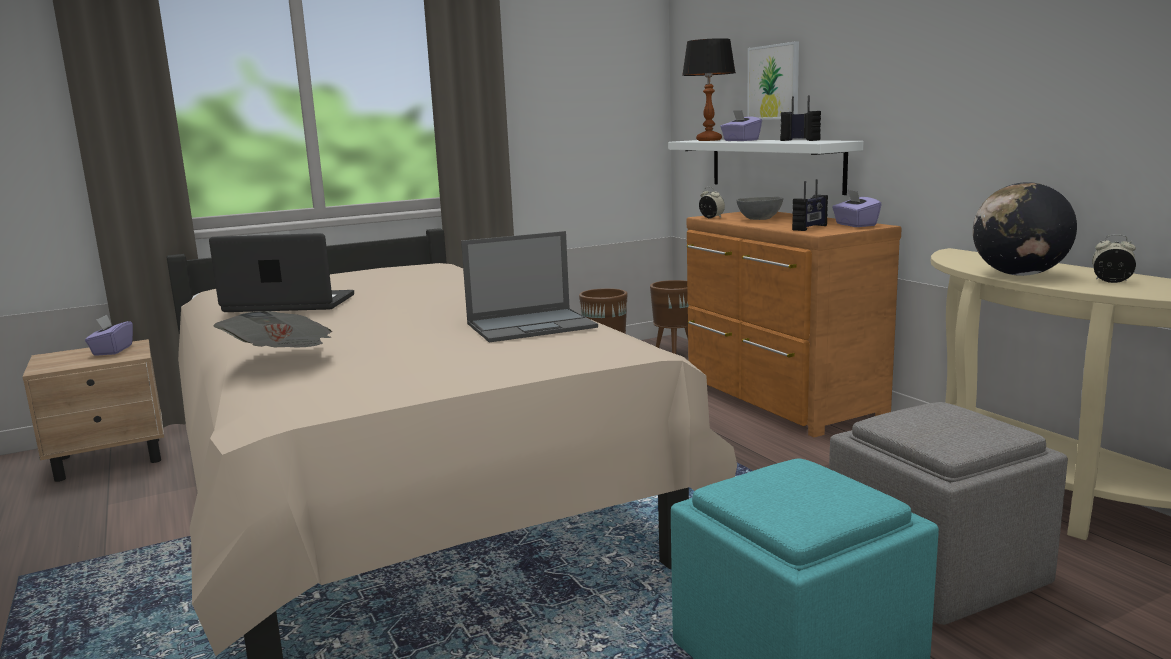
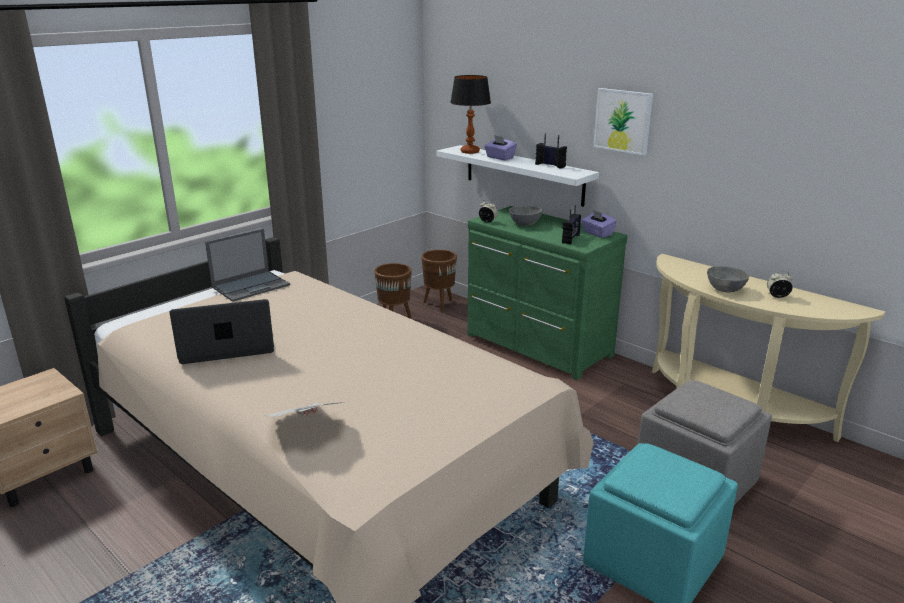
camera: 20 degrees left, 10 degrees up
purple tissue box [85,315,133,356] -> none
laptop [461,231,598,342] -> laptop moved to [205,229,290,302]
brown dresser [687,212,902,437] -> green dresser [467,206,627,380]
picture [747,41,799,120] -> picture moved to [593,88,653,156]
globe [973,182,1077,276] -> grey bowl [707,266,749,292]

